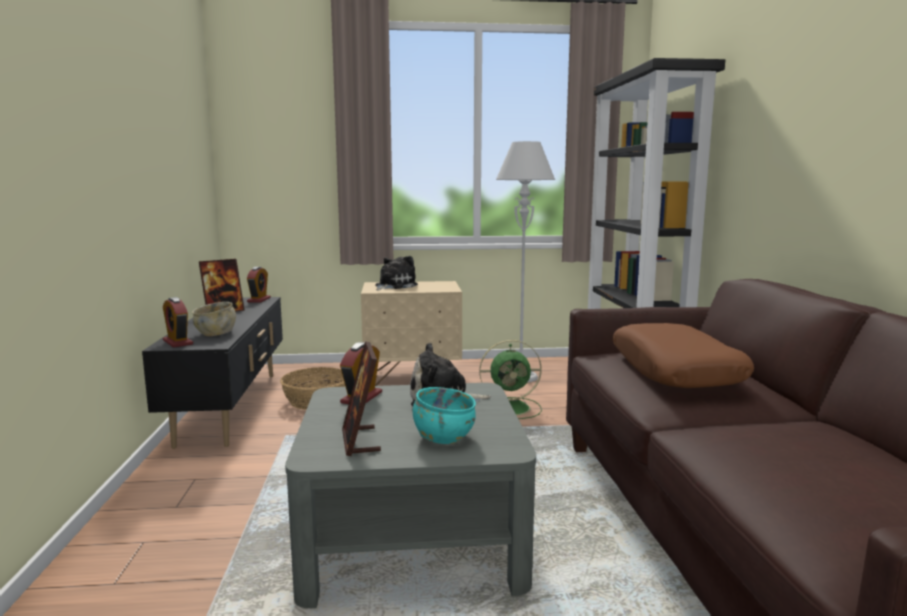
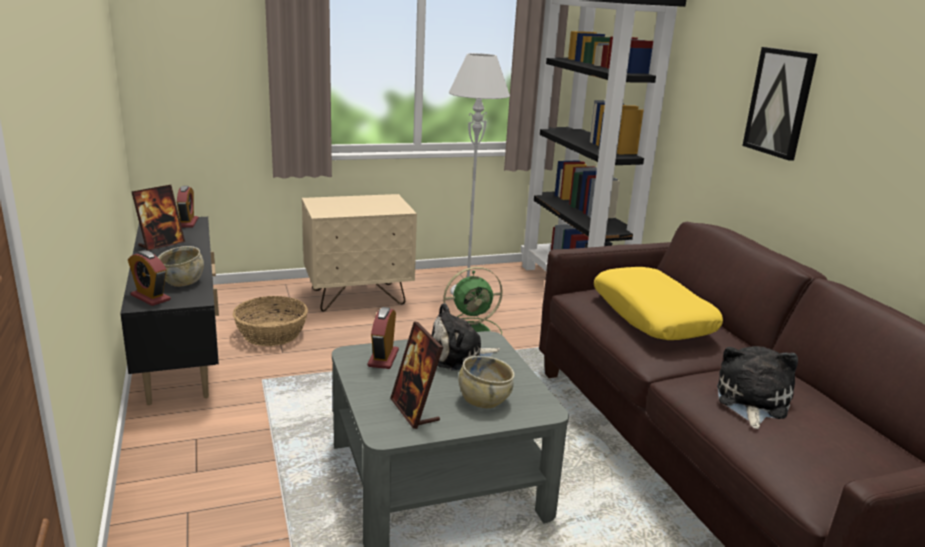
camera: 15 degrees left, 10 degrees up
plush toy [375,256,418,290] -> plush toy moved to [717,346,798,429]
turquoise bowl [413,387,476,444] -> beige bowl [458,356,514,408]
brown pillow [612,323,754,388] -> yellow pillow [594,267,723,340]
none -> picture [742,47,818,161]

